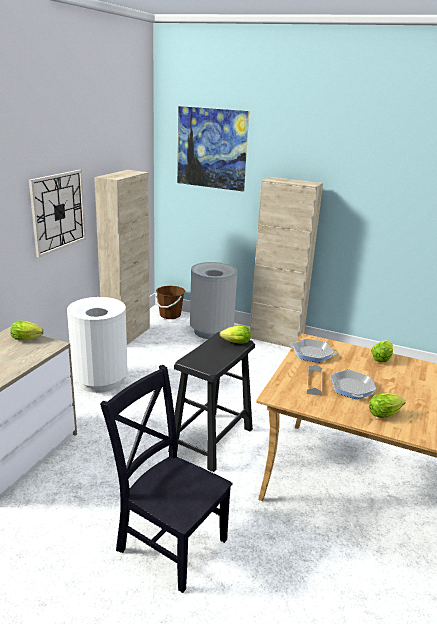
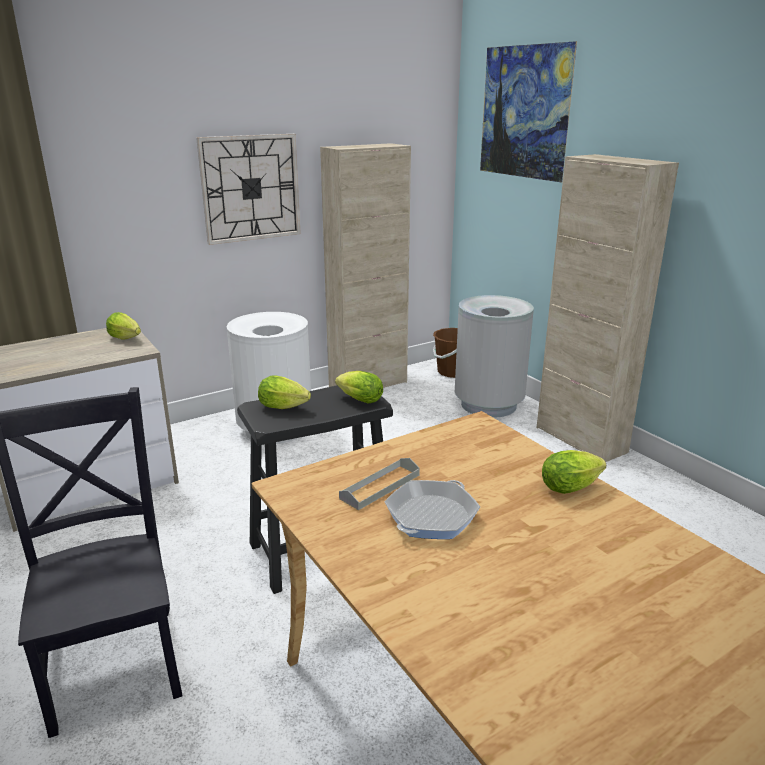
camera: 35 degrees right, 0 degrees up
frying pan [290,339,337,363] -> none
lettuce [369,393,405,418] -> lettuce moved to [258,375,311,409]

